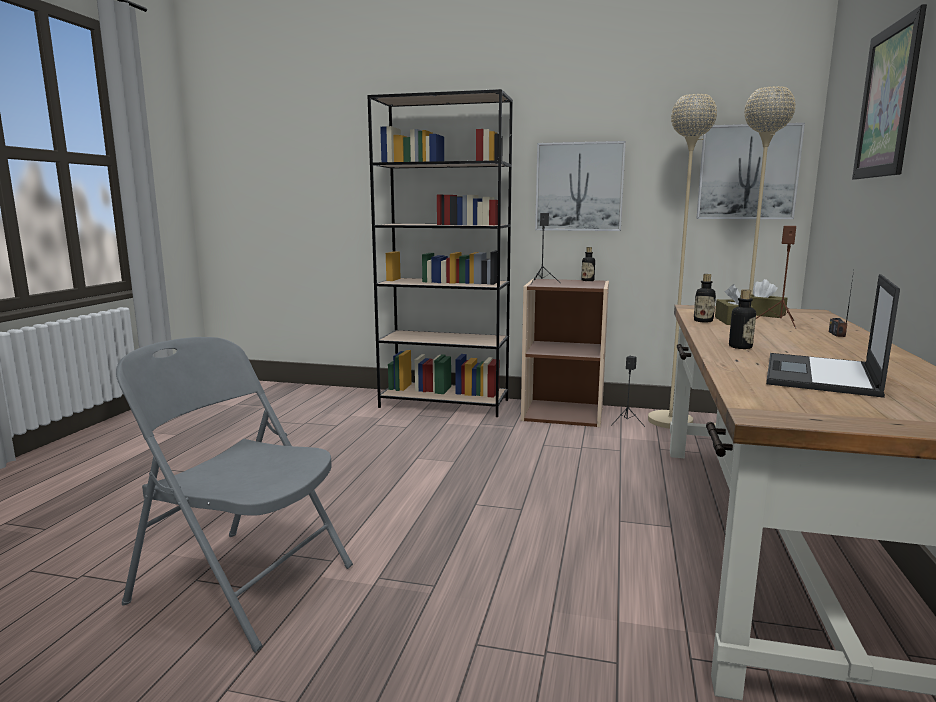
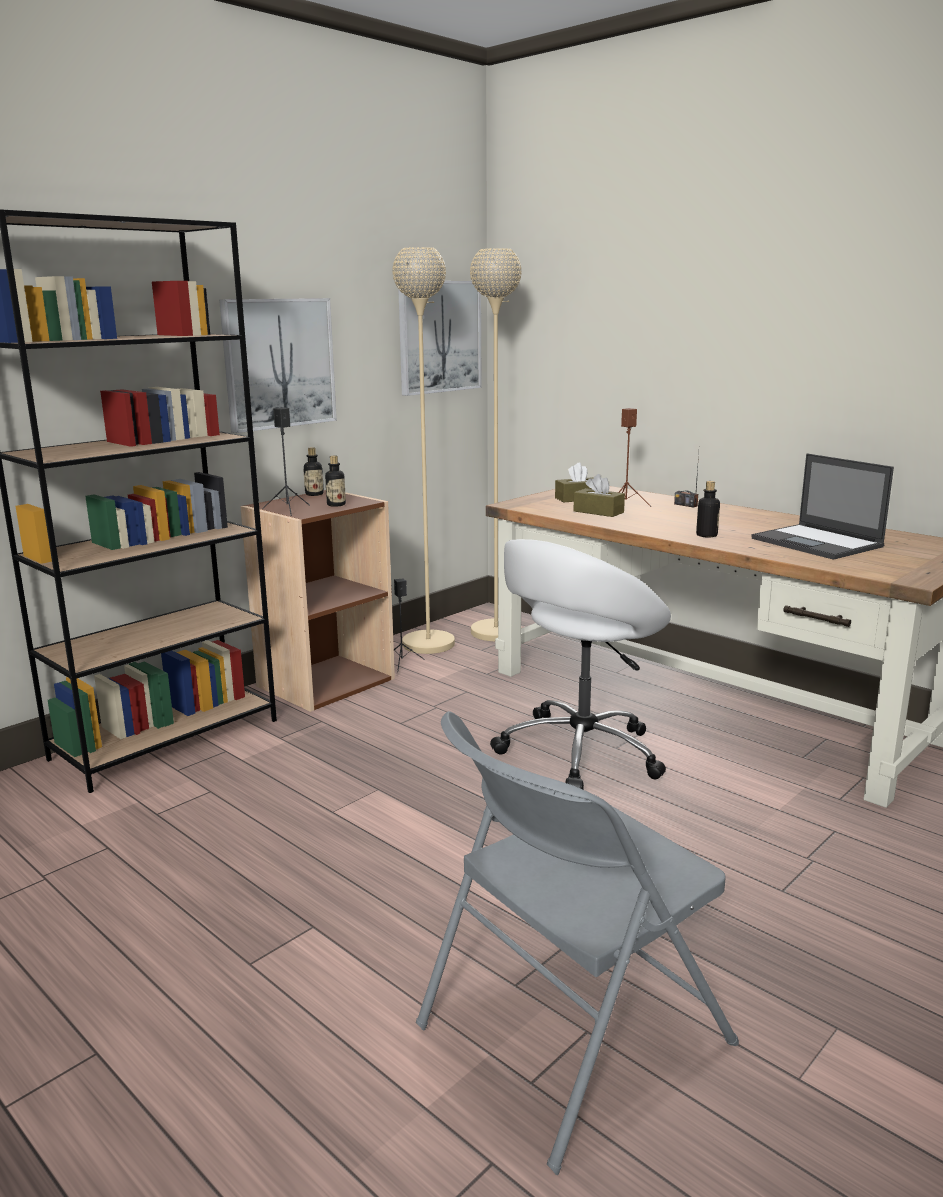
camera: 60 degrees left, 5 degrees up
bottle [694,274,716,322] -> bottle moved to [325,456,346,507]
picture [852,4,927,180] -> none
none -> white office chair [490,539,671,790]

